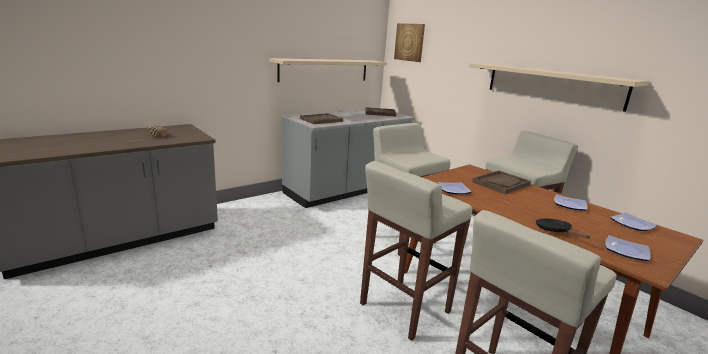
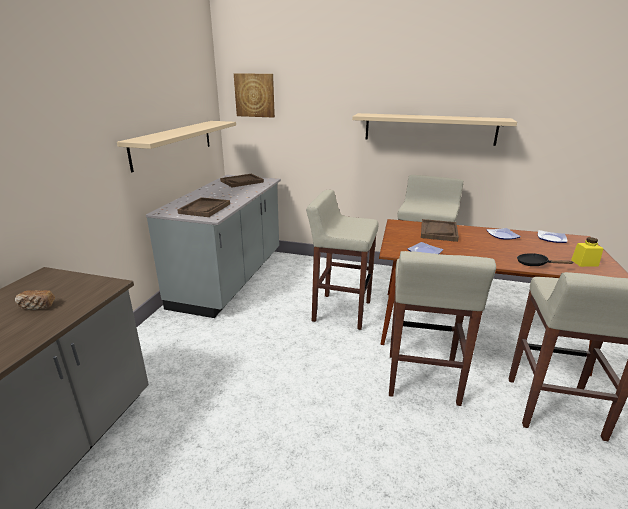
camera: 35 degrees left, 5 degrees up
plate [605,235,651,261] -> yellow jar [571,237,604,267]

